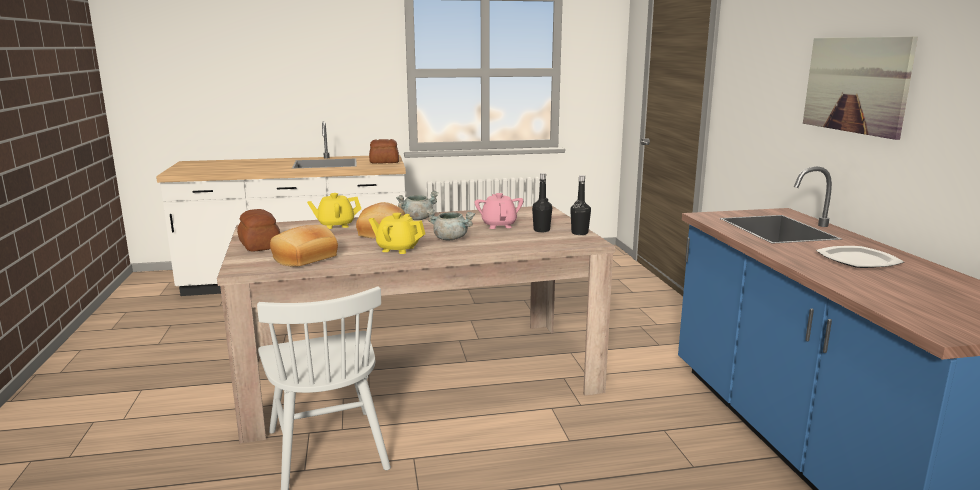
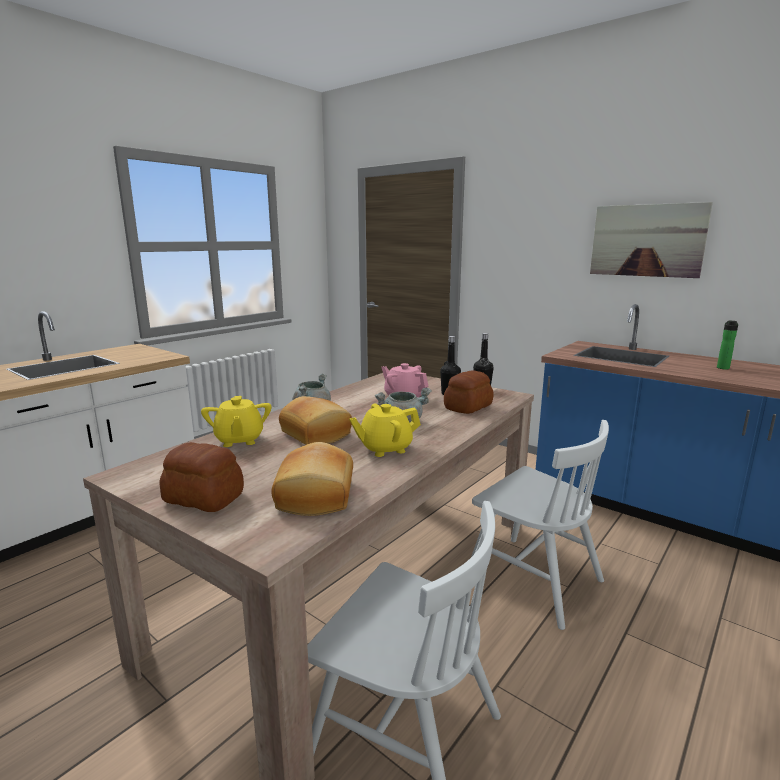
camera: 40 degrees left, 0 degrees up
yellow teapot [307,193,361,229] -> yellow teapot turned 45 degrees counterclockwise [201,396,271,447]
bread [369,139,399,163] -> bread moved to [444,370,493,414]
plate [816,246,904,268] -> bottle [717,320,738,369]
none -> white chair [471,420,609,630]

